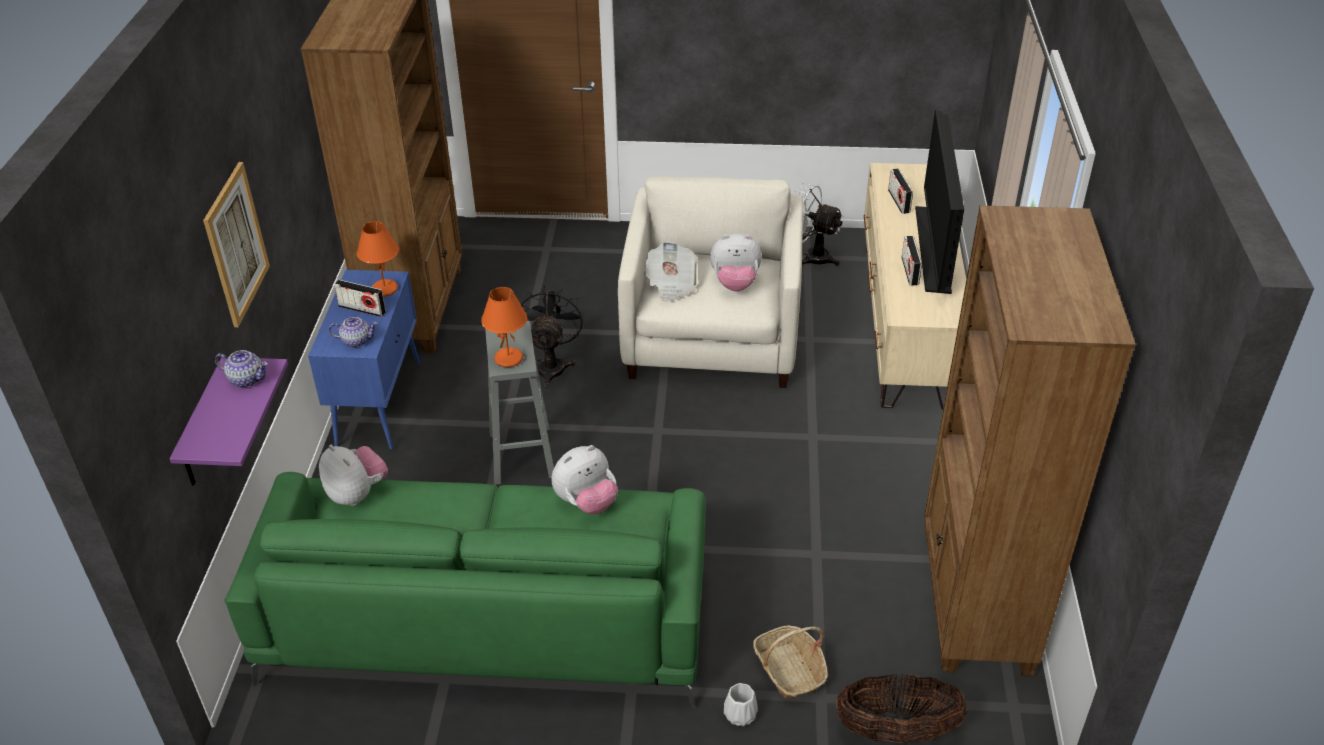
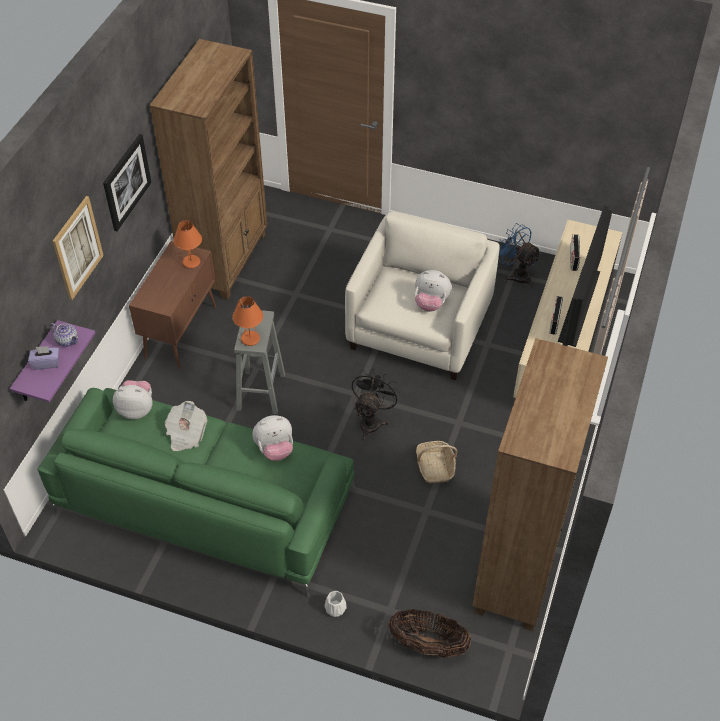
camera: 15 degrees right, 10 degrees up
blue cabinet [308,270,421,450] -> brown cabinet [129,241,216,369]
plush toy [319,445,388,506] -> plush toy turned 60 degrees counterclockwise [113,380,153,419]
teapot [329,317,378,347] -> none
radio [334,280,386,317] -> none
black fan [521,285,584,388] -> black fan moved to [352,368,401,440]
newspaper [644,241,698,302] -> newspaper moved to [165,401,207,451]
basket [753,625,828,699] -> basket moved to [416,441,457,483]
white fan [794,183,844,266] -> blue fan [498,223,541,287]
none -> purple tissue box [28,346,59,370]
none -> picture [103,134,152,231]

